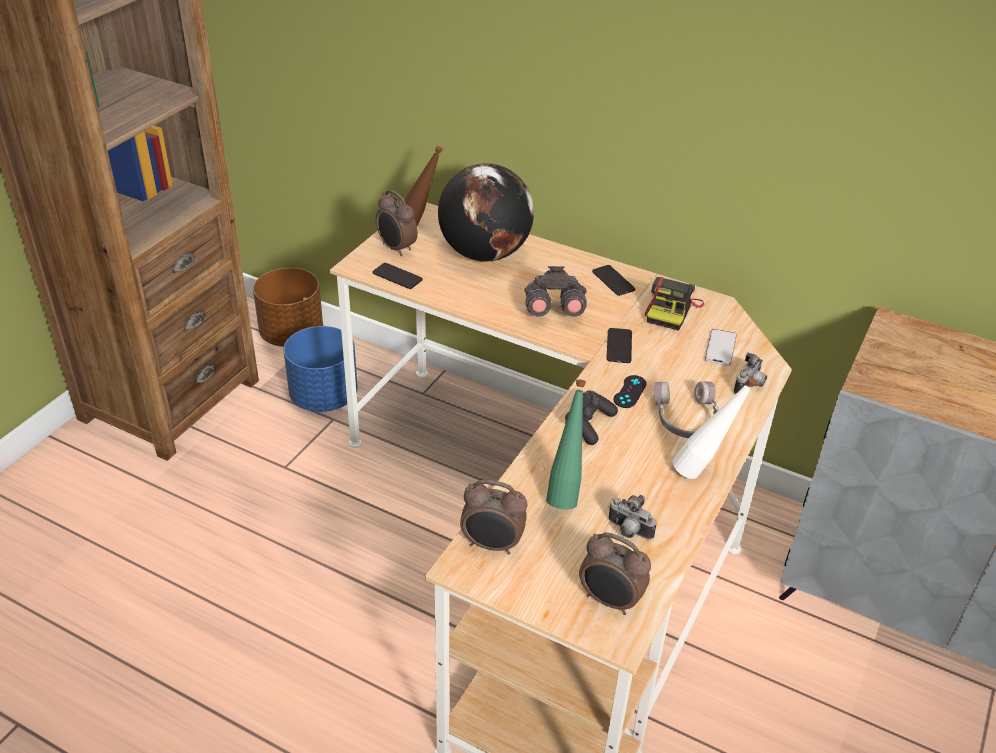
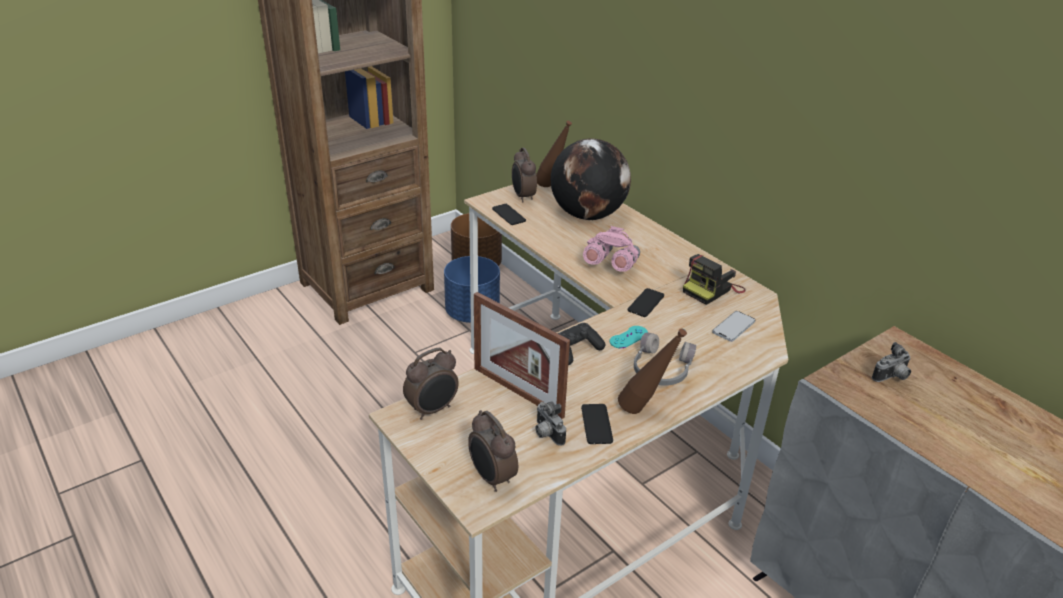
camera: 25 degrees right, 5 degrees down
alarm clock [460,480,527,555] -> alarm clock turned 75 degrees counterclockwise [403,348,459,420]
grey binoculars [524,266,587,317] -> pink binoculars [583,226,640,272]
green bottle [546,379,586,509] -> picture frame [474,292,570,419]
phone [592,265,635,296] -> phone moved to [581,404,613,444]
black game controller [613,375,647,408] -> turquoise game controller [610,326,648,348]
white bottle [673,377,757,479] -> brown bottle [618,329,687,414]
camera [734,352,767,394] -> camera moved to [872,342,911,382]

